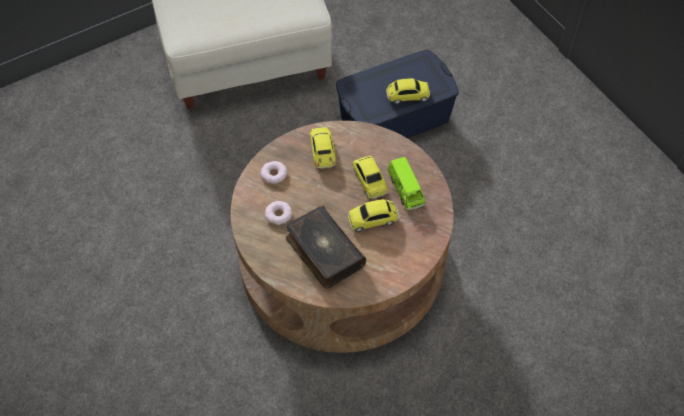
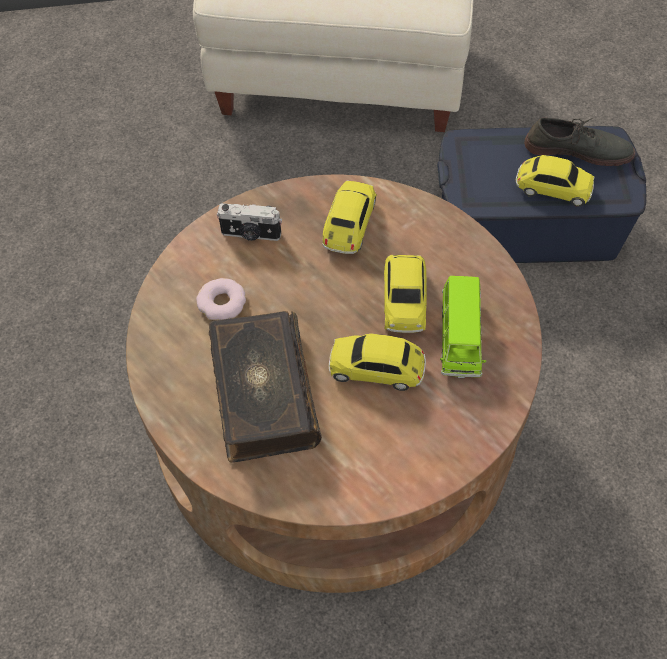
camera: 25 degrees right, 0 degrees up
donut [261,161,287,184] -> camera [217,203,282,241]
none -> grey shoe [524,118,636,166]

